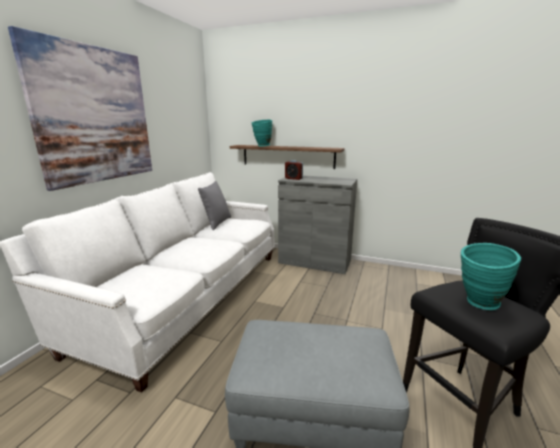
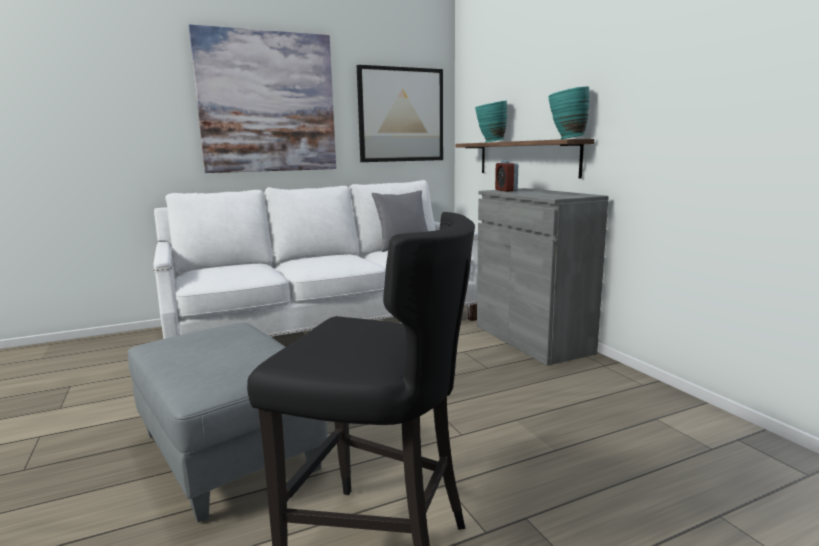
camera: 45 degrees right, 5 degrees down
turquoise vase [461,243,521,310] -> turquoise vase moved to [548,86,589,139]
none -> picture [357,65,443,162]

